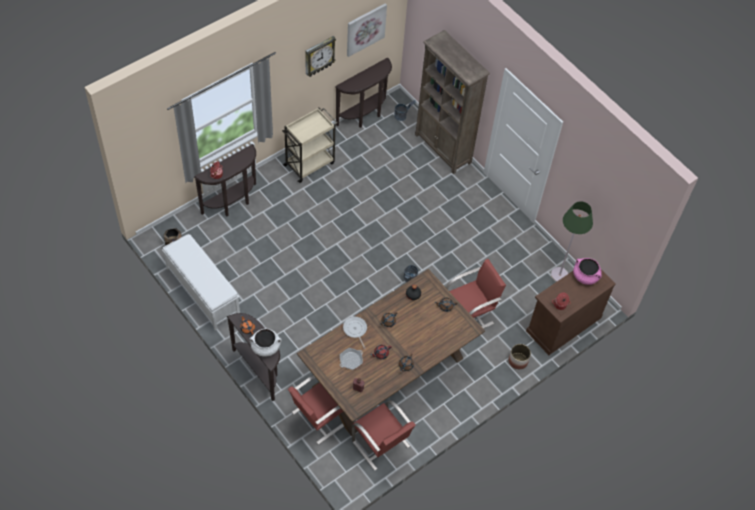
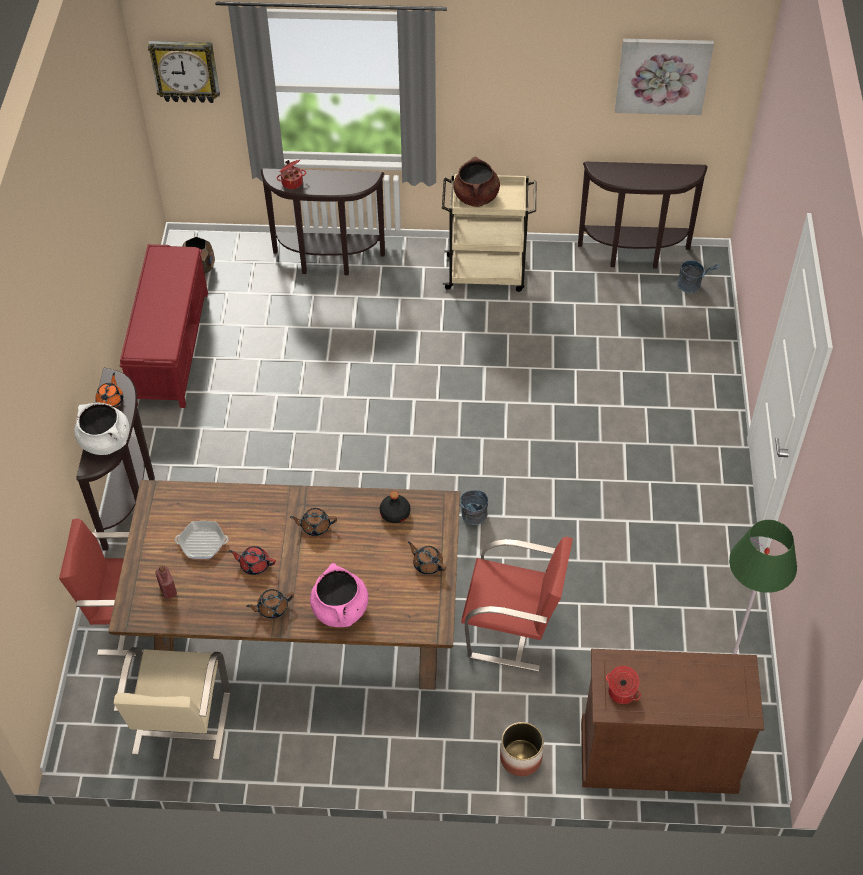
camera: 45 degrees right, 5 degrees down
white bench [162,234,240,330] -> red bench [120,244,208,408]
wall clock [305,36,336,77] -> wall clock moved to [148,41,220,103]
frying pan [343,317,367,349] -> none
red chair [352,400,416,471] -> beige chair [114,647,231,760]
brown bookcase [415,30,490,174] -> none
pink cooking pot [573,258,602,285] -> pink cooking pot moved to [310,563,368,627]
none -> brown cooking pot [453,156,500,207]

